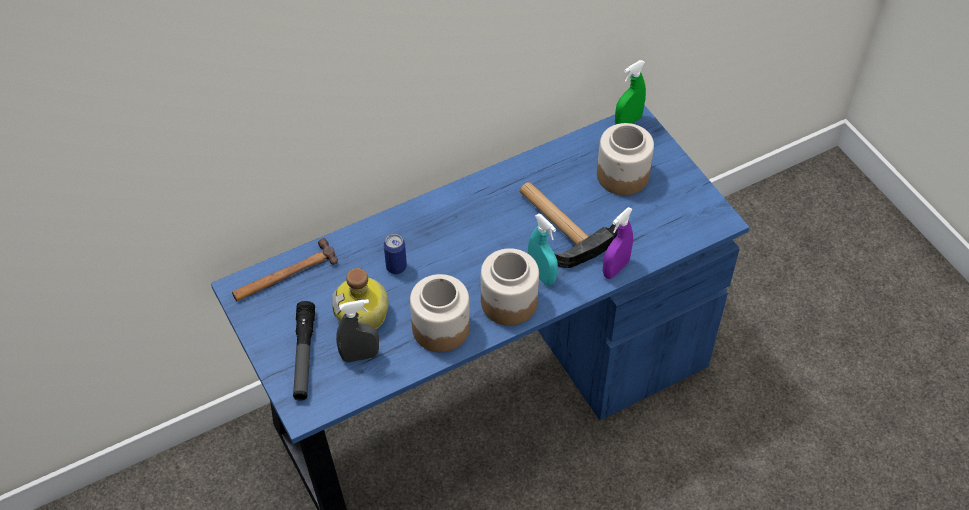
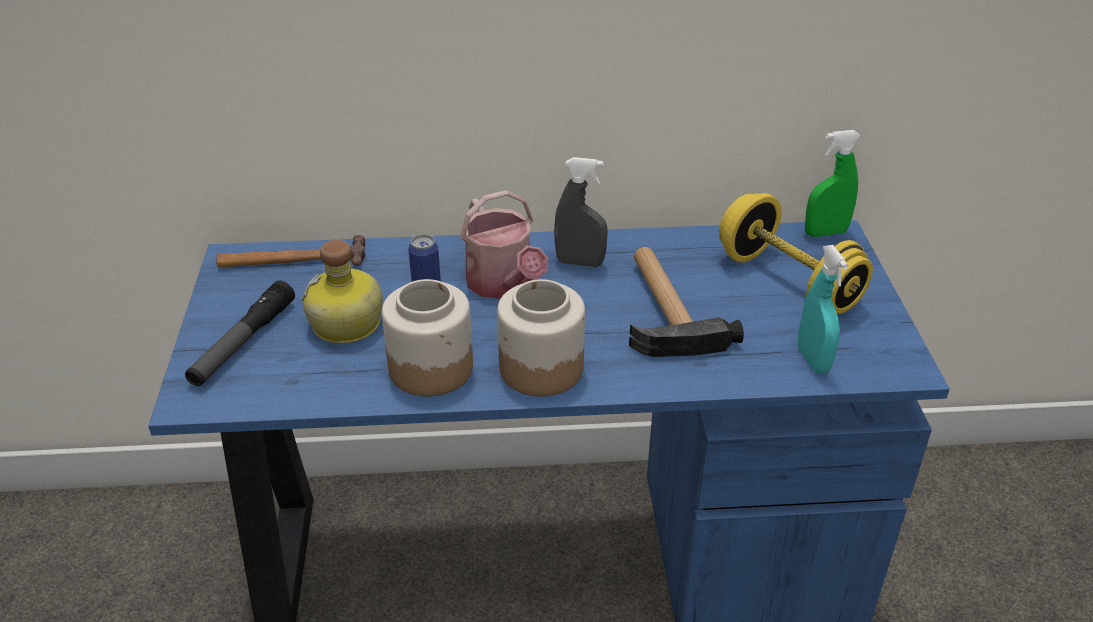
camera: 25 degrees right, 15 degrees down
grey spray bottle [336,299,379,362] -> grey spray bottle moved to [554,157,608,267]
turquoise spray bottle [528,213,558,286] -> turquoise spray bottle moved to [798,245,849,374]
jar [597,123,654,195] -> yellow dumbbell [719,193,873,314]
purple spray bottle [603,207,633,279] -> none
none -> watering can [460,190,548,299]

